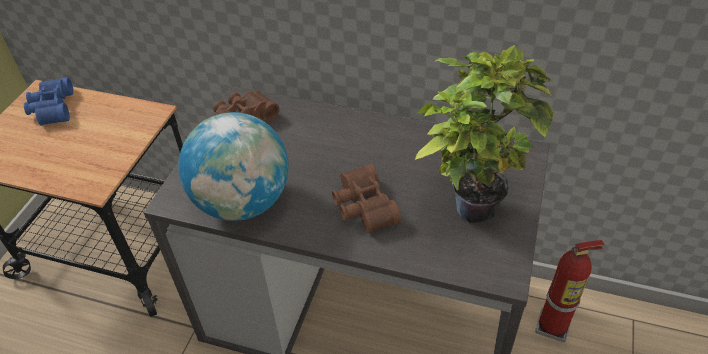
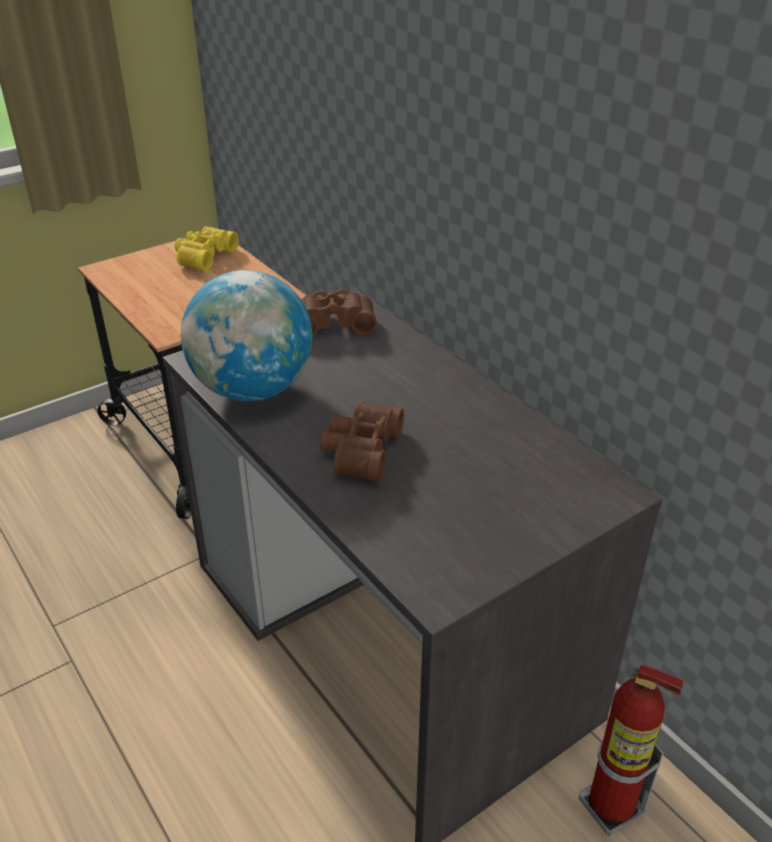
camera: 35 degrees right, 10 degrees down
blue binoculars [24,77,73,125] -> yellow binoculars [175,226,239,271]
potted plant [415,45,554,223] -> none

